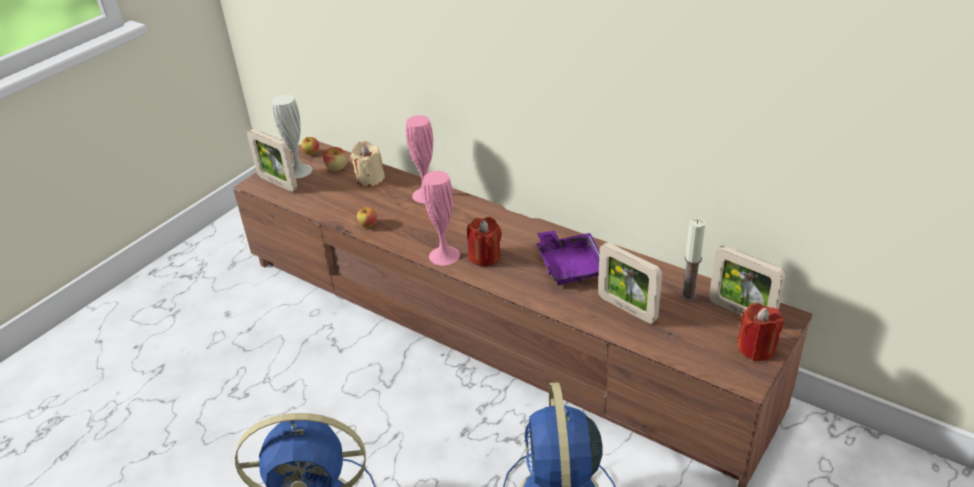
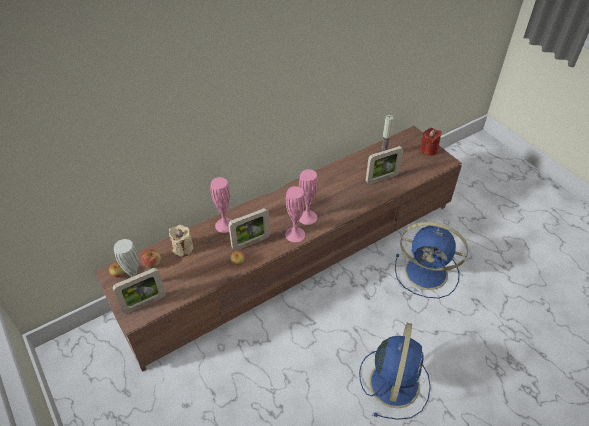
camera: 70 degrees left, 10 degrees up
red candle [467,217,502,266] -> pink vase [299,169,318,225]
purple tray [536,230,600,285] -> none
picture frame [709,246,786,315] -> picture frame moved to [228,208,270,251]

